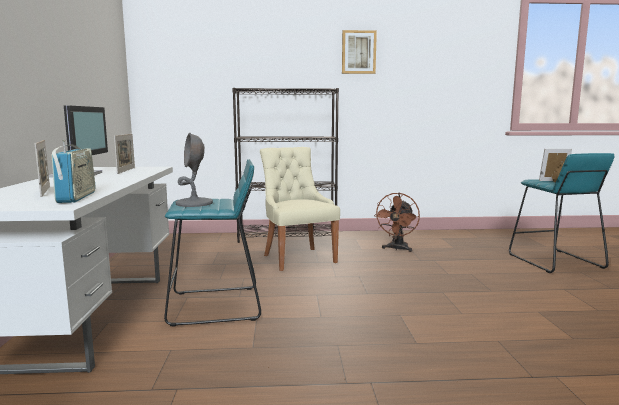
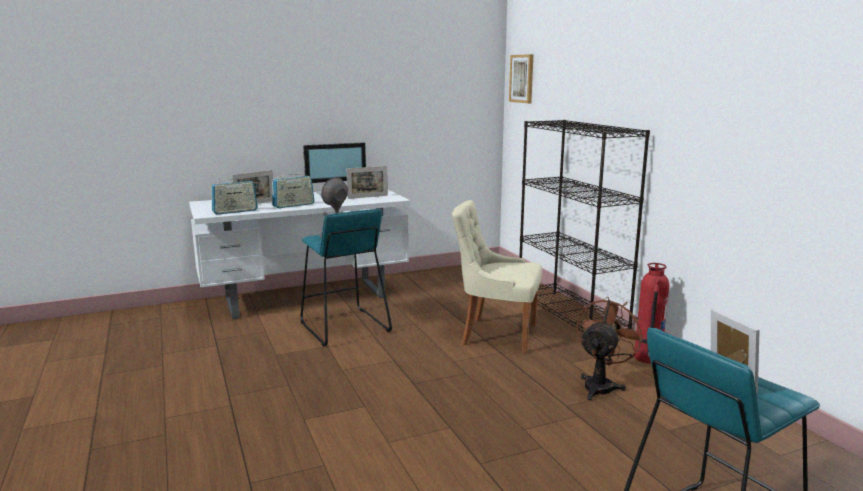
camera: 70 degrees right, 5 degrees up
beige chair [260,147,340,271] -> beige chair turned 120 degrees counterclockwise [452,200,542,353]
picture [342,30,377,74] -> picture moved to [509,54,533,103]
brown fan [374,193,420,252] -> brown fan turned 120 degrees clockwise [576,296,645,400]
none -> radio [272,172,314,208]
none -> fire extinguisher [634,263,670,364]

